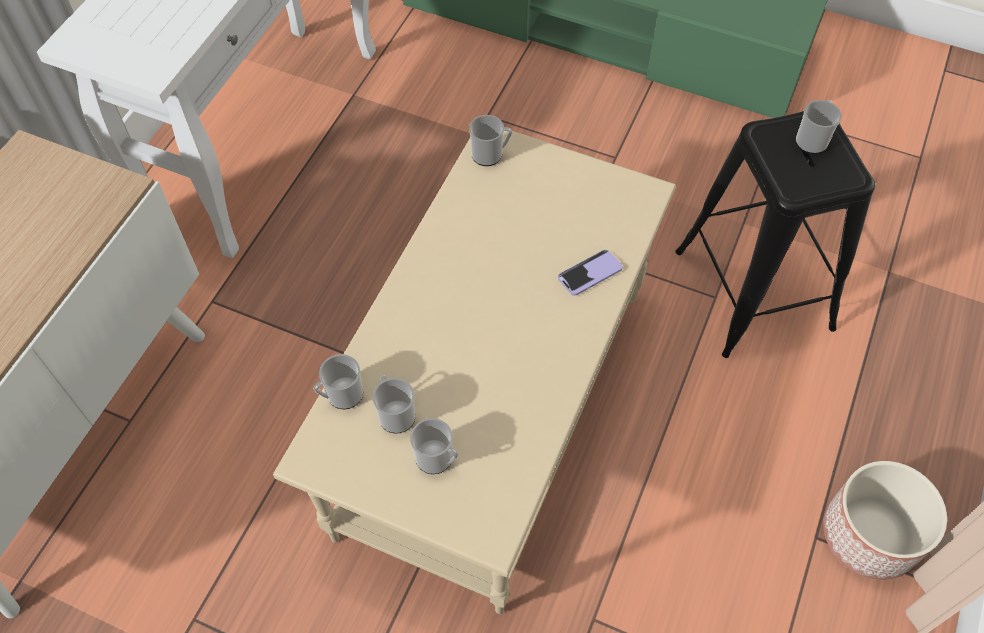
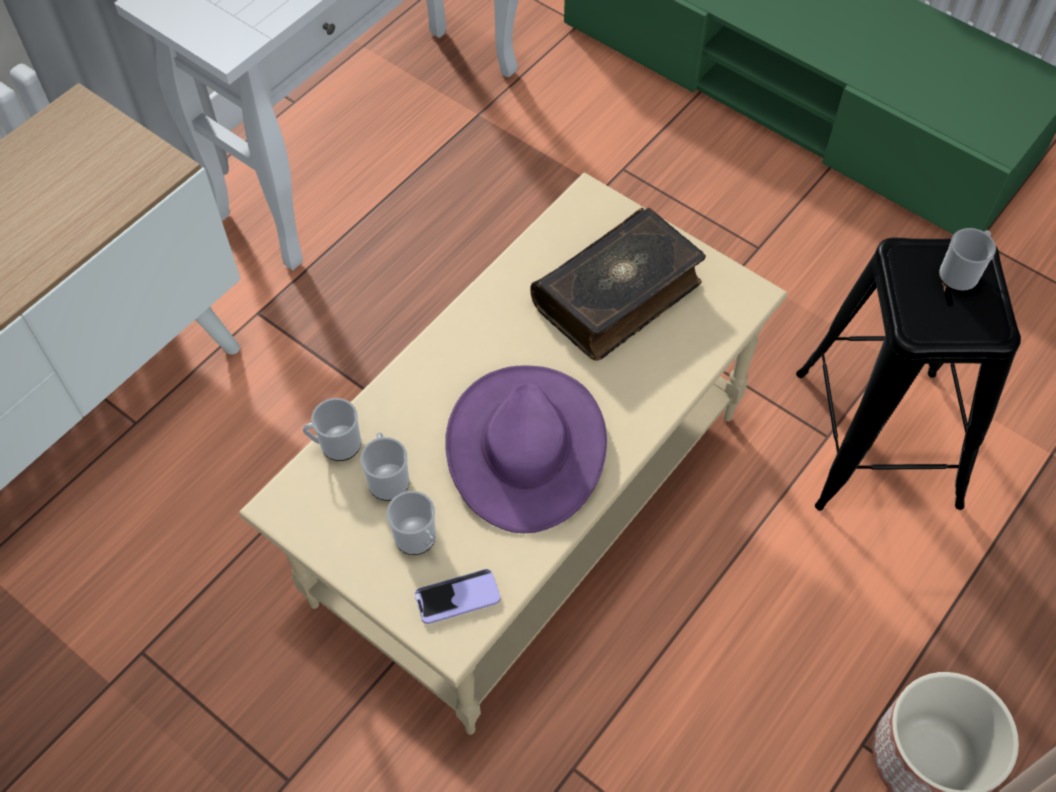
camera: 15 degrees right, 0 degrees up
mug [469,115,512,166] -> none
phone [558,250,622,296] -> phone moved to [415,569,500,624]
none -> purple hat [445,366,607,533]
none -> book [530,208,706,361]

